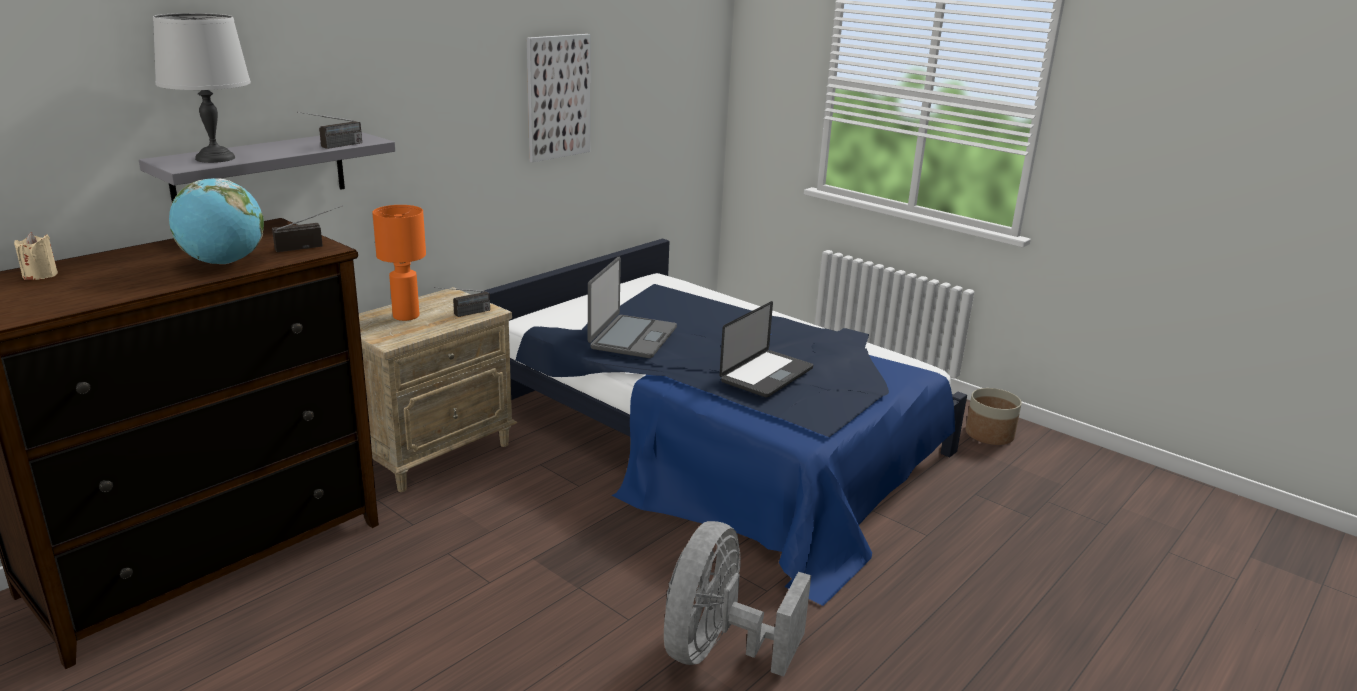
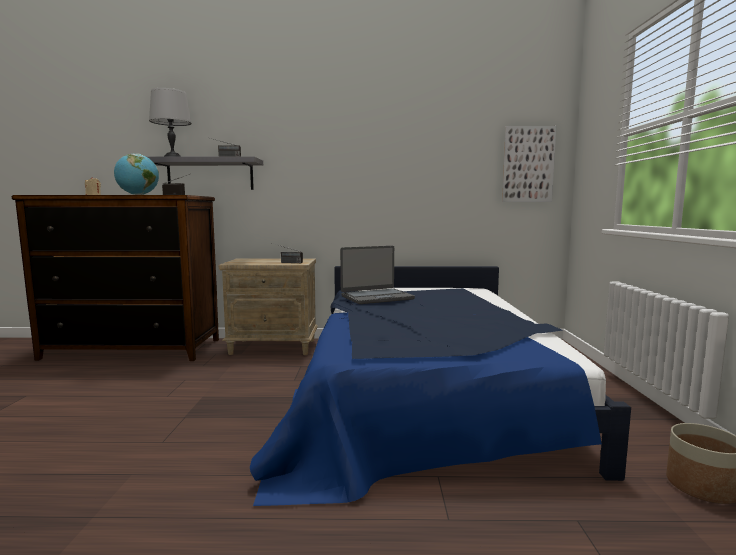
camera: 50 degrees right, 15 degrees down
orange table lamp [372,205,426,321] -> none
picture [527,34,591,162] -> picture moved to [502,126,556,202]
grey fan [664,521,811,677] -> none
laptop [720,301,813,398] -> none

